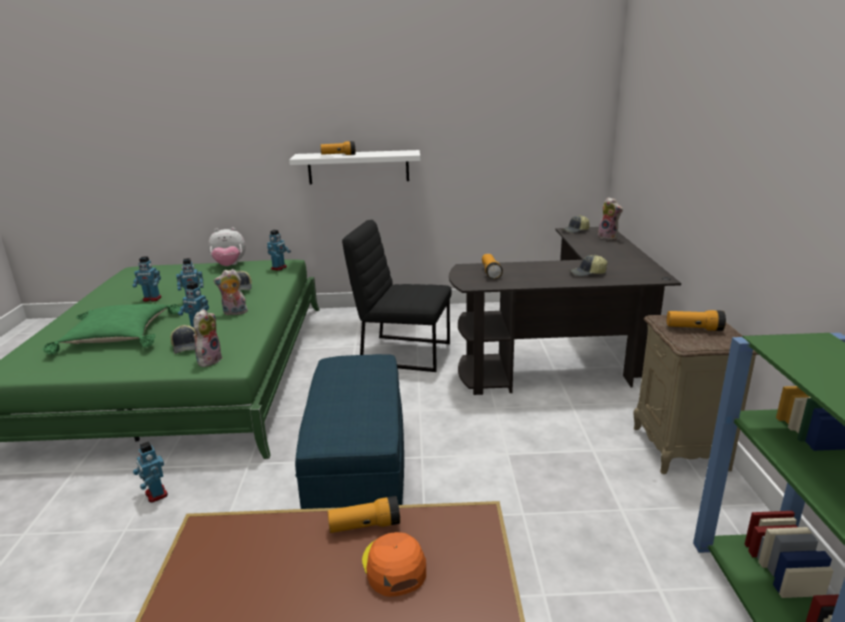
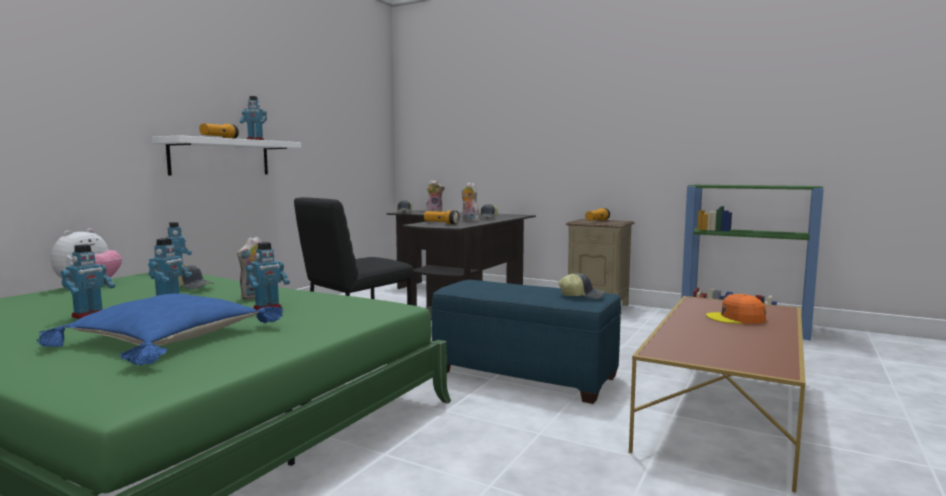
camera: 60 degrees left, 15 degrees down
green pillow [41,304,181,355] -> blue pillow [36,293,283,366]
toy robot [133,441,168,503] -> toy robot moved to [240,96,267,140]
cap [170,325,196,354] -> cap moved to [558,273,605,299]
plush toy [193,309,222,367] -> plush toy moved to [462,182,479,221]
flashlight [327,496,400,533] -> none

